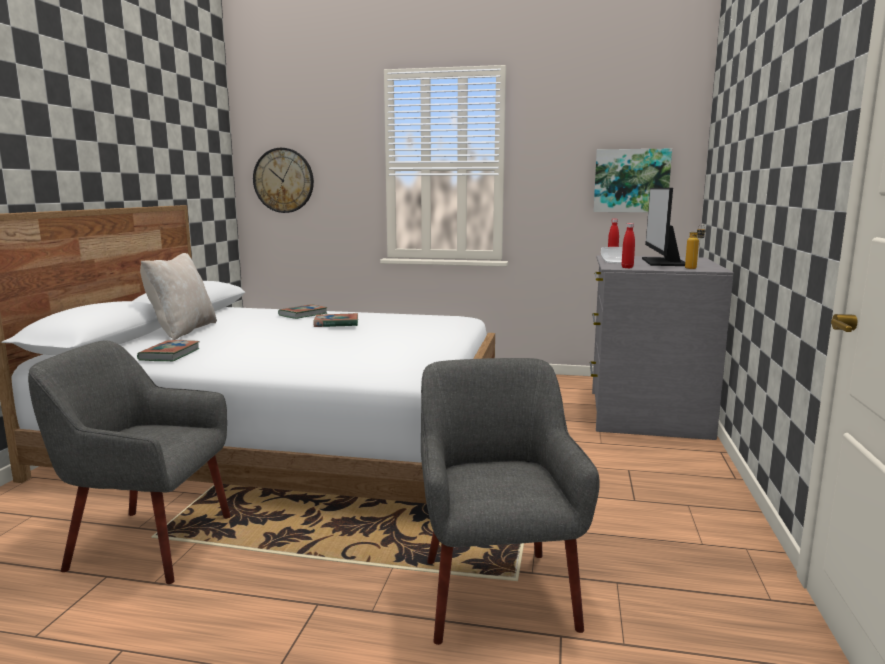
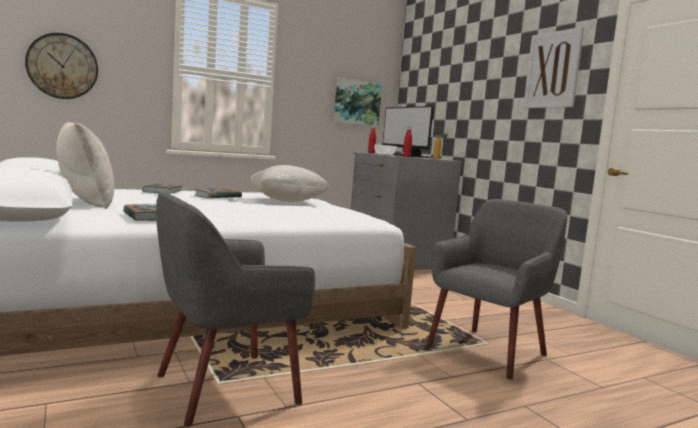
camera: 40 degrees left, 5 degrees down
grey armchair [421,358,600,645] -> grey armchair turned 90 degrees clockwise [427,199,567,380]
none -> beige pillow [250,165,330,202]
none -> picture [523,27,584,108]

